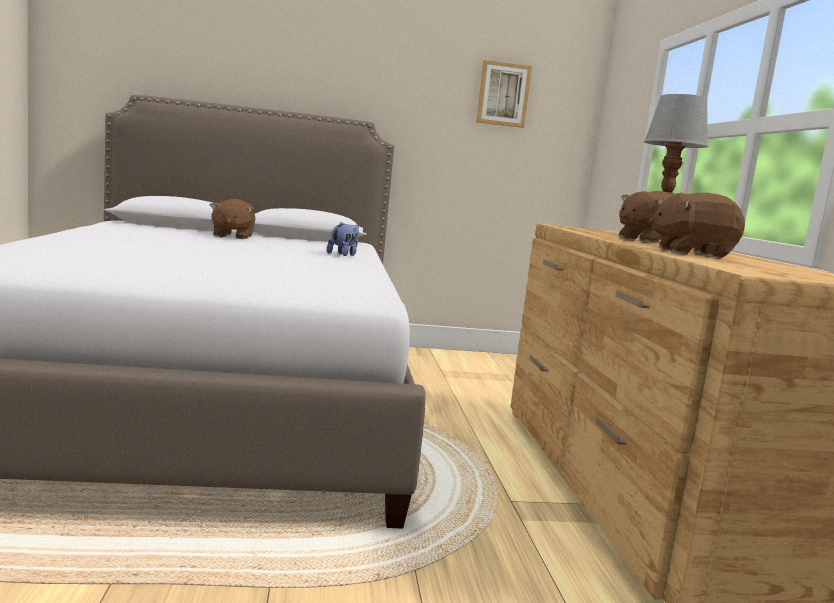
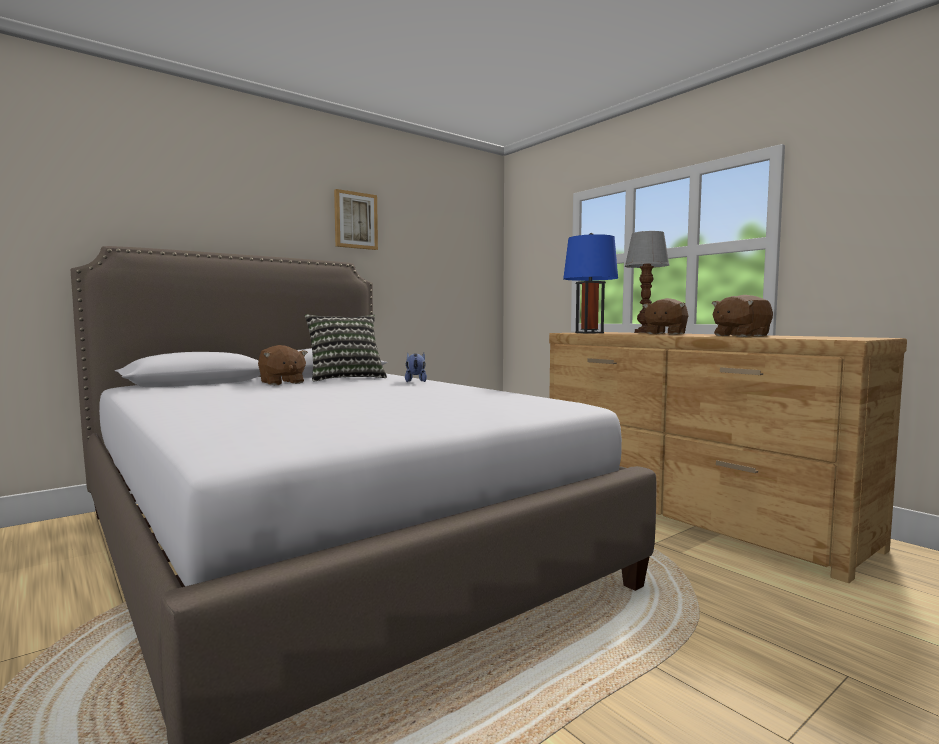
camera: 30 degrees left, 5 degrees down
picture [476,60,532,128] -> picture moved to [334,189,378,250]
none -> pillow [305,314,387,381]
none -> blue table lamp [563,233,618,333]

